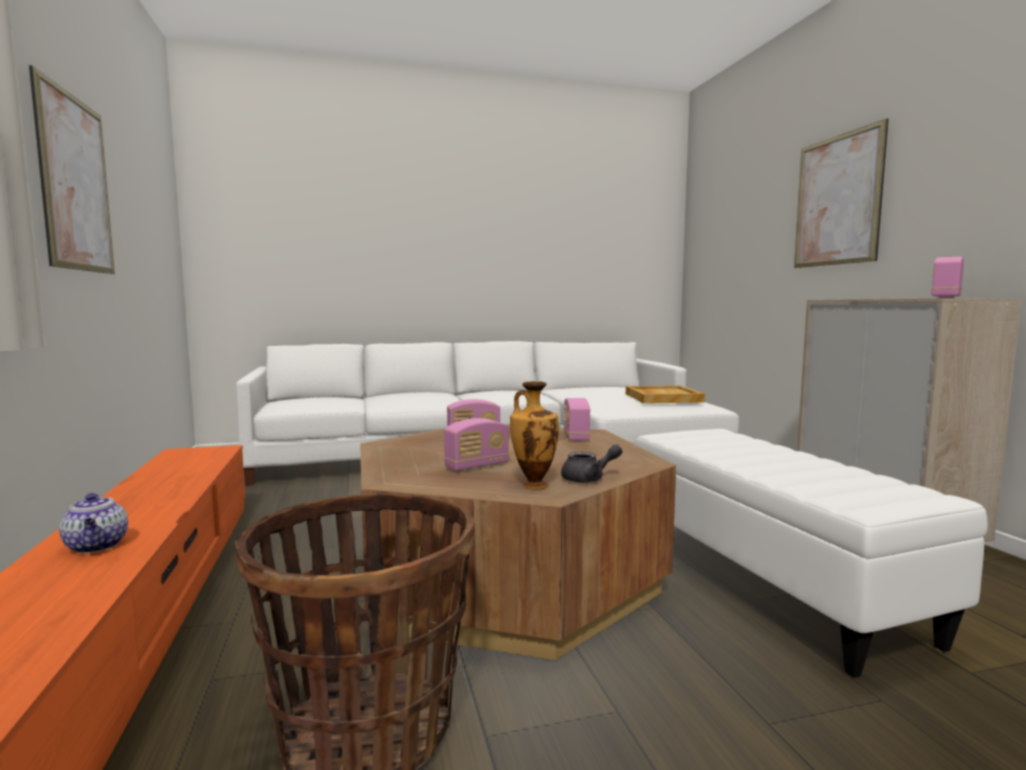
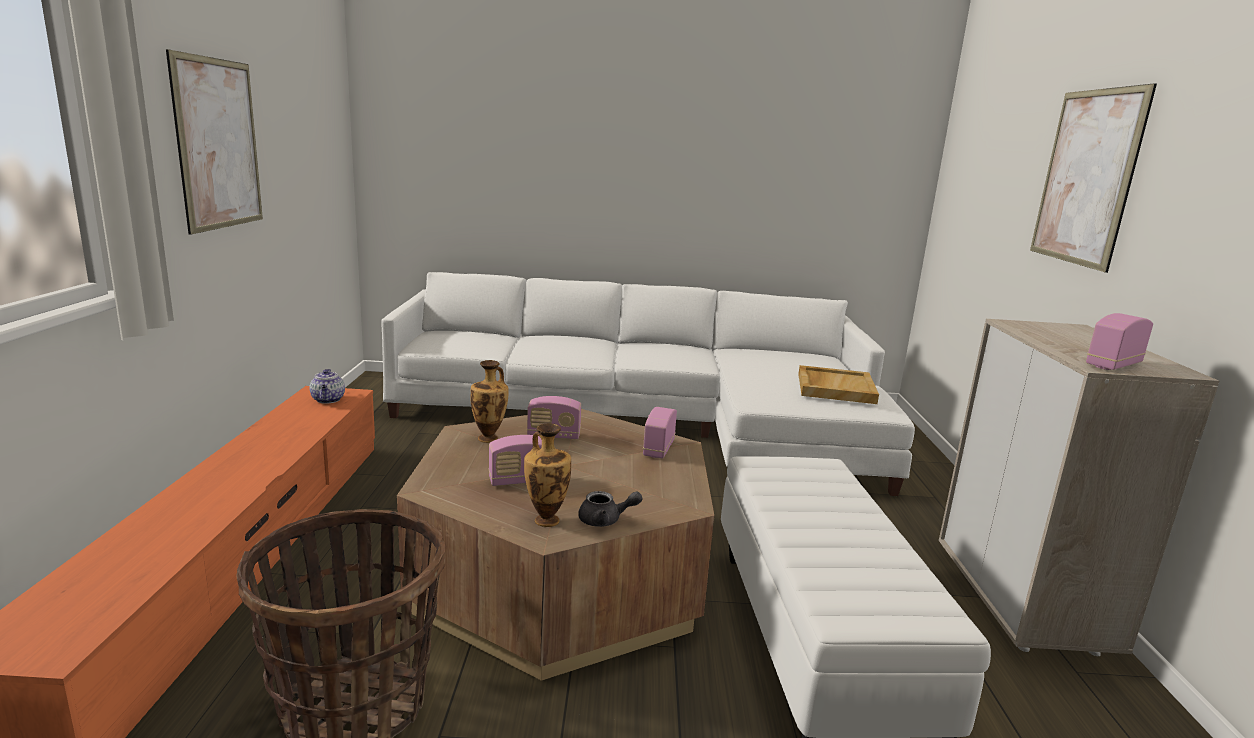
camera: 15 degrees right, 10 degrees up
teapot [59,493,128,553] -> teapot moved to [309,369,345,404]
none -> vase [470,360,509,443]

